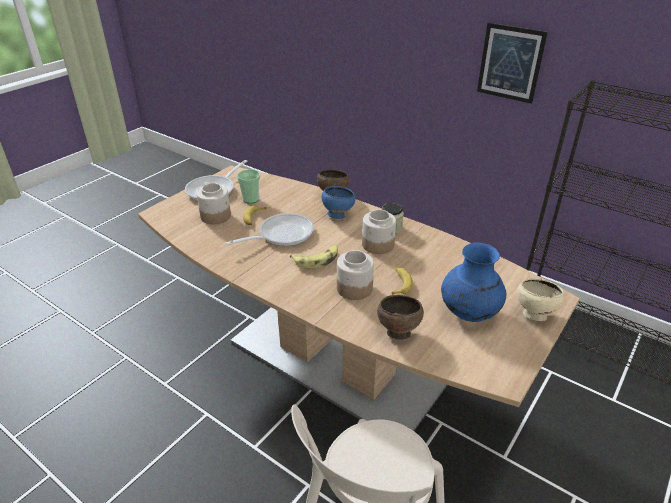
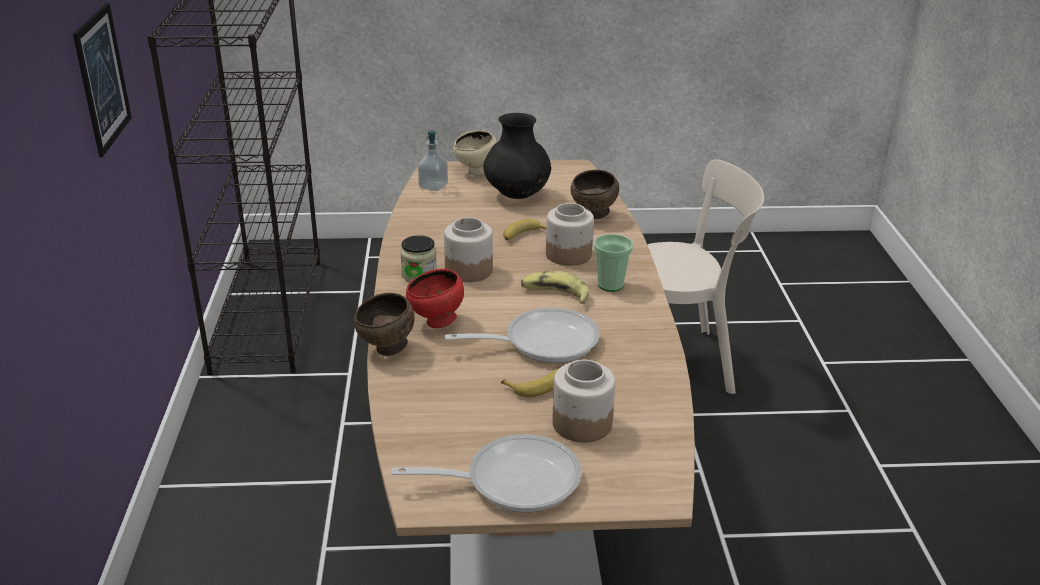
camera: 130 degrees left, 5 degrees down
frying pan [226,213,314,246] -> frying pan turned 150 degrees clockwise [445,308,600,363]
cup [237,169,260,204] -> cup moved to [594,234,633,292]
blue bowl [322,186,355,219] -> red bowl [406,269,464,328]
blue vase [441,242,507,322] -> black vase [484,113,551,199]
none -> soap dispenser [418,131,448,191]

